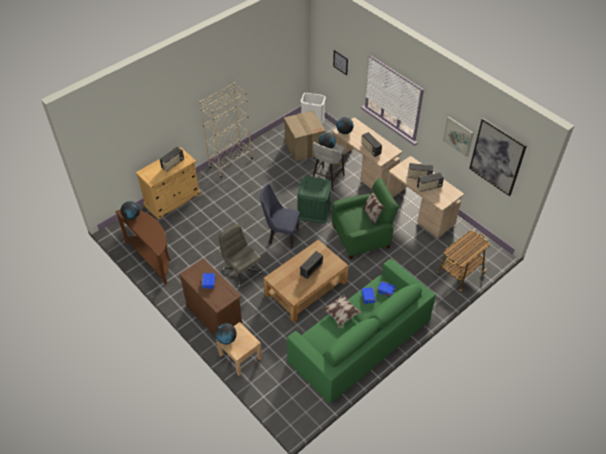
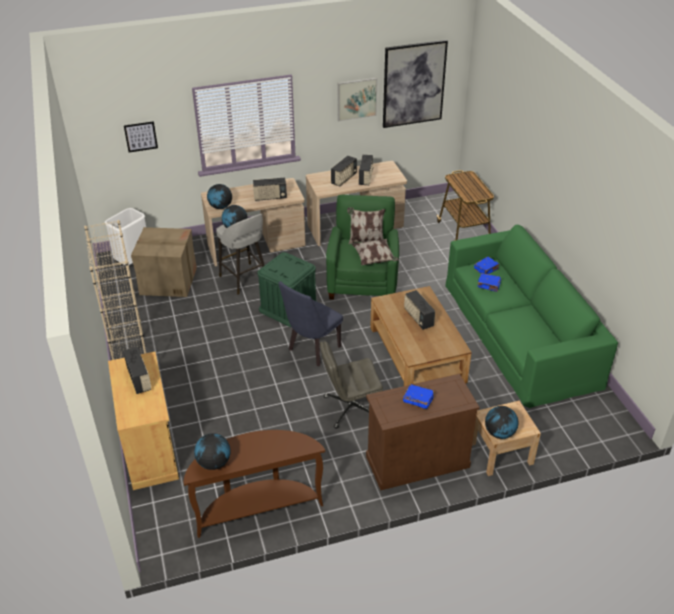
camera: 65 degrees left, 10 degrees down
pillow [322,294,362,329] -> pillow moved to [352,239,399,265]

